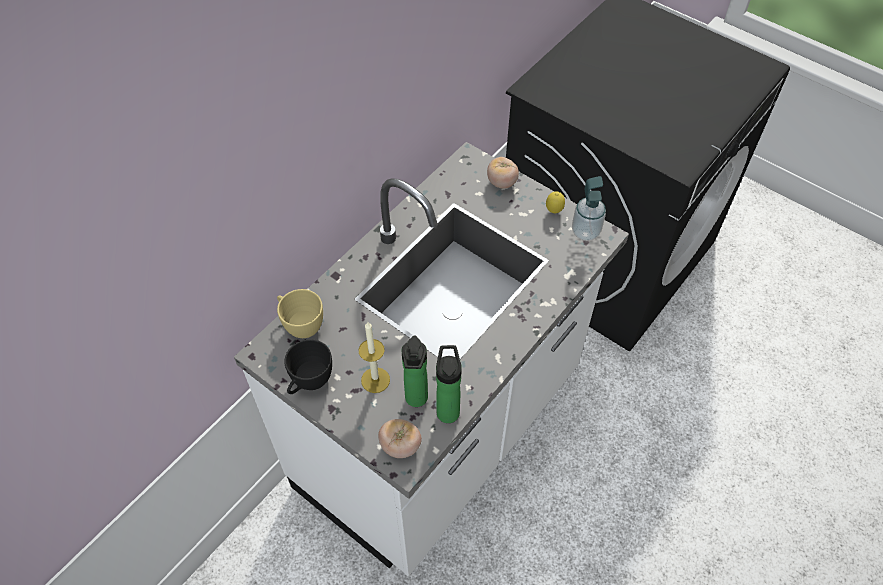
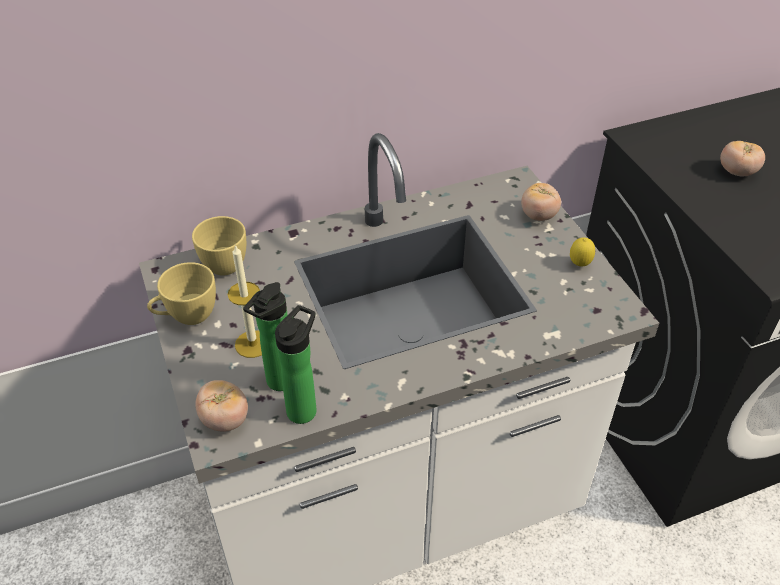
camera: 30 degrees right, 10 degrees down
black cup [284,339,332,394] -> yellow cup [147,262,216,325]
soap dispenser [572,176,606,241] -> none
none -> tomato [720,141,765,176]

